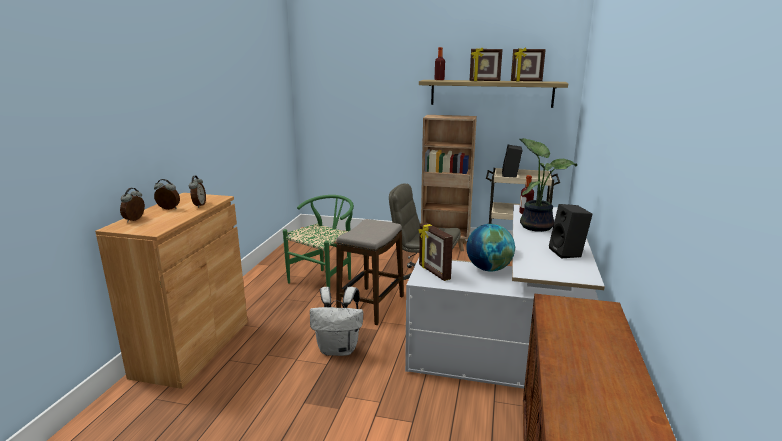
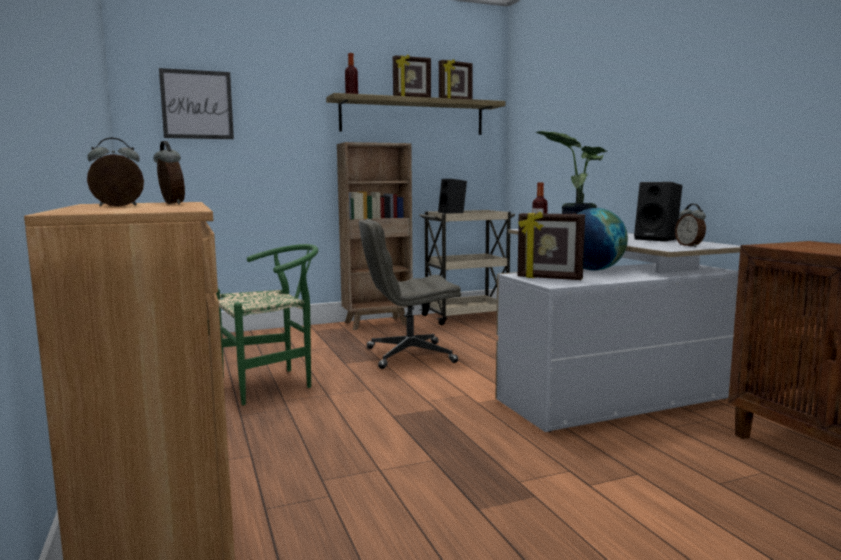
camera: 35 degrees left, 10 degrees down
alarm clock [120,188,145,222] -> alarm clock moved to [675,204,706,247]
green chair [283,195,354,287] -> green chair turned 60 degrees clockwise [216,244,318,405]
white backpack [310,287,363,356] -> none
stool [336,219,404,325] -> none
none -> picture [159,68,234,139]

